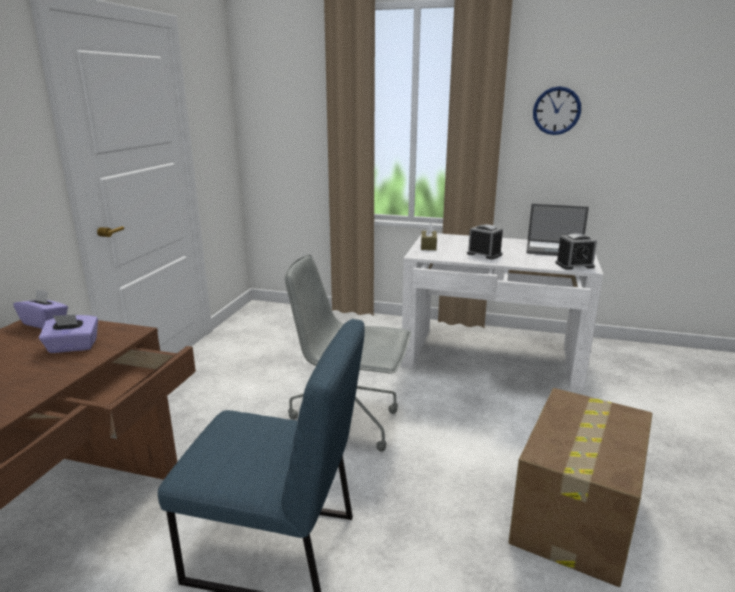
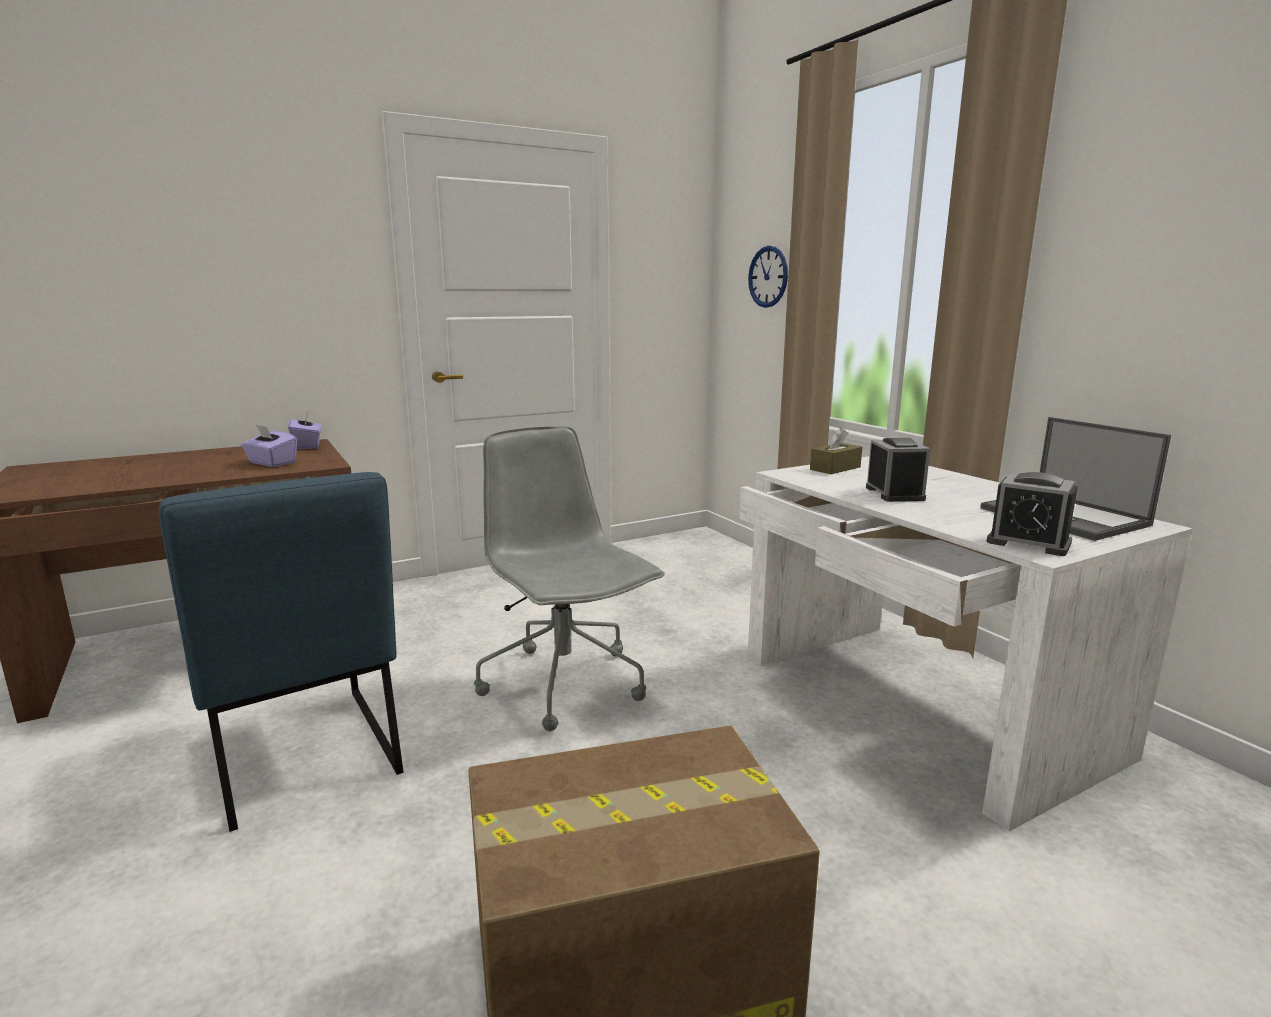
camera: 45 degrees right, 5 degrees down
wall clock [533,86,581,135] -> wall clock moved to [748,246,788,308]

